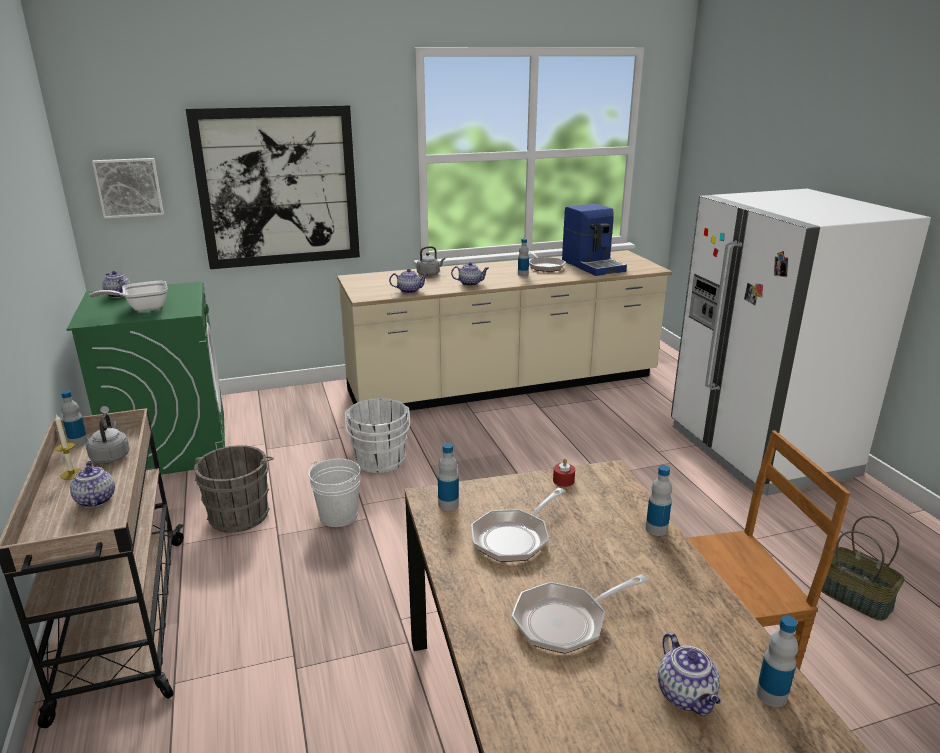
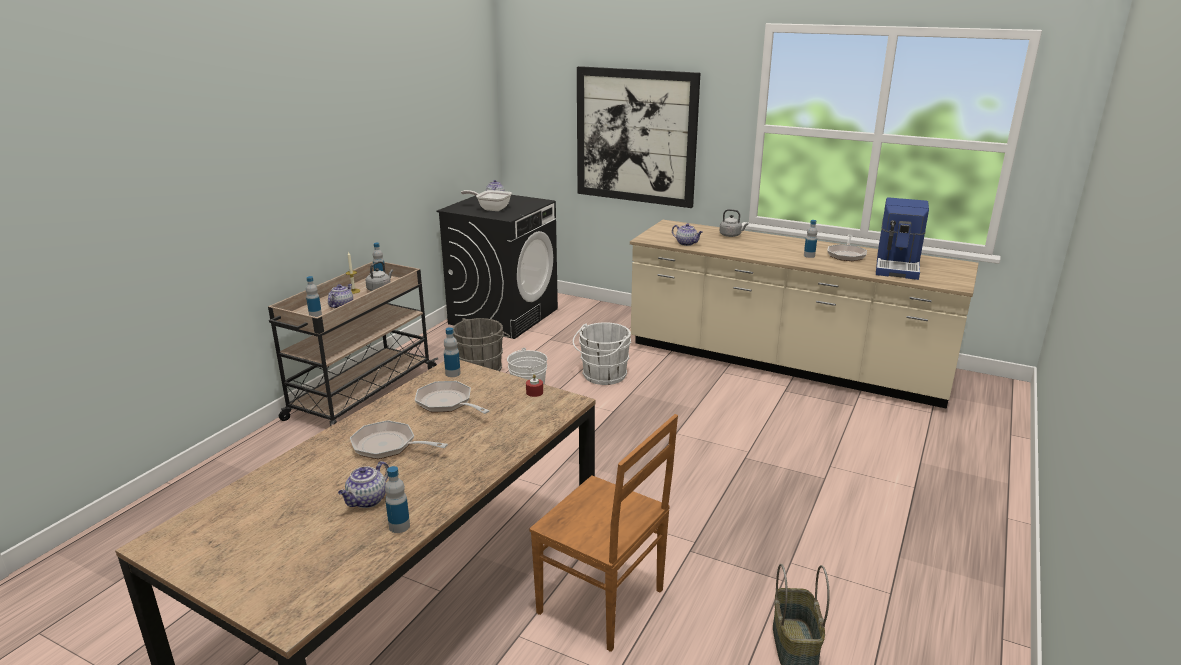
camera: 45 degrees right, 0 degrees up
green washing machine [67,282,225,475] -> black washing machine [436,195,558,339]
picture [92,158,164,219] -> none
teapot [451,262,489,286] -> none
frying pan [471,488,565,562] -> frying pan turned 45 degrees clockwise [415,381,490,414]
bottle [645,465,672,536] -> bottle moved to [306,276,322,317]
white fridge [671,189,931,496] -> none

